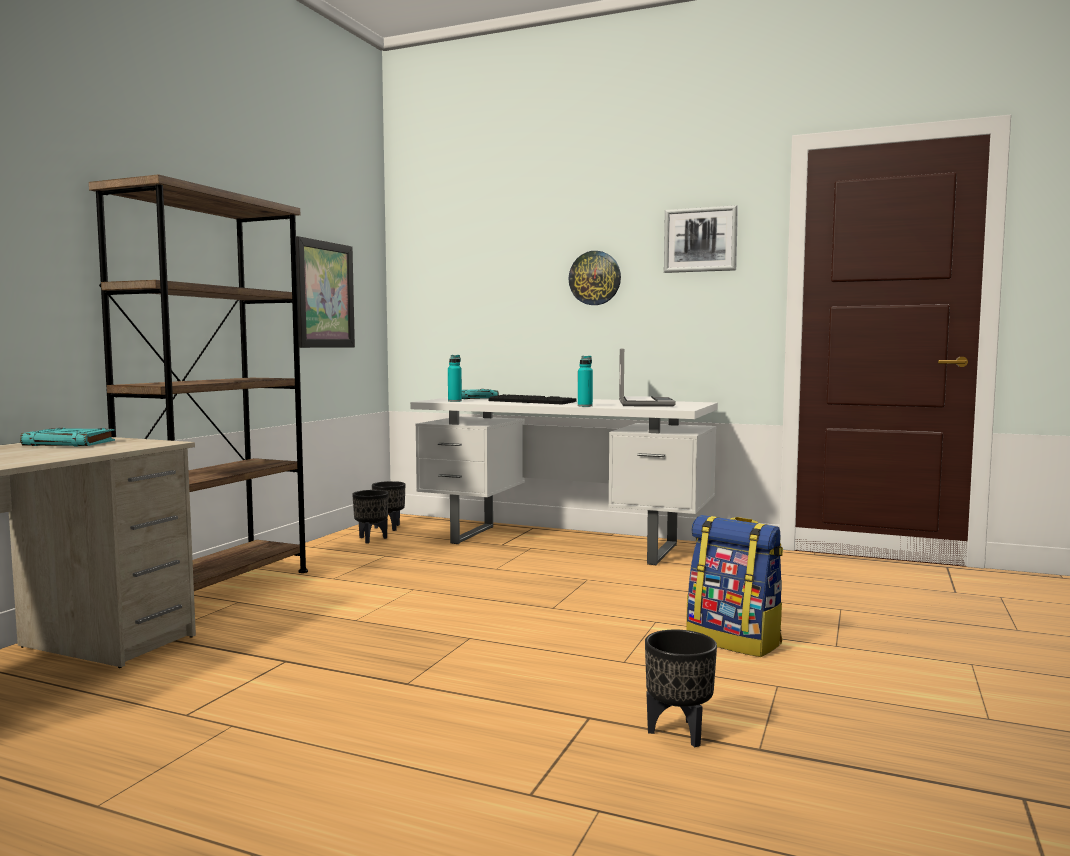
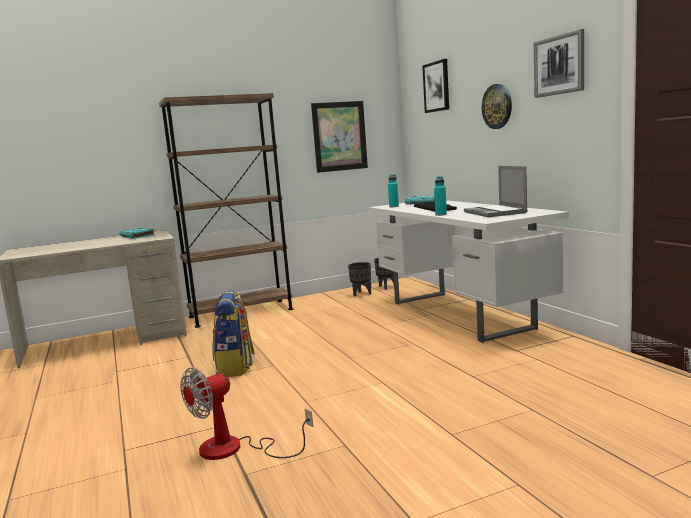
camera: 45 degrees right, 5 degrees up
laptop [619,348,676,407] -> laptop turned 120 degrees clockwise [464,166,528,217]
black planter [645,630,717,747] -> fan [180,367,313,460]
backpack [687,515,783,657] -> backpack moved to [212,290,255,377]
none -> picture [422,59,449,113]

